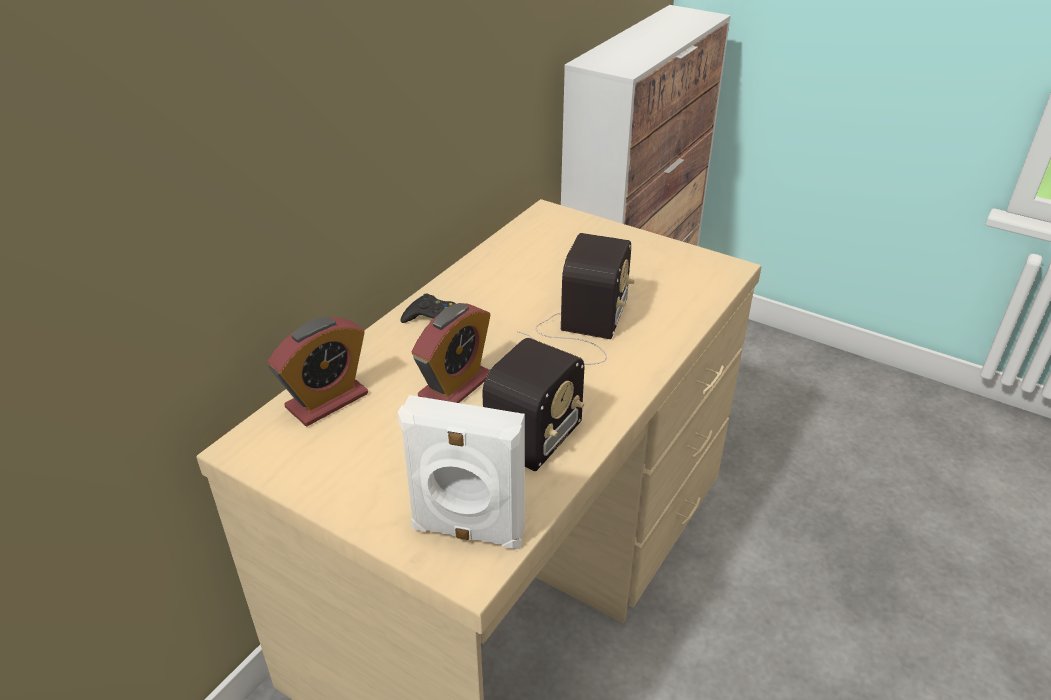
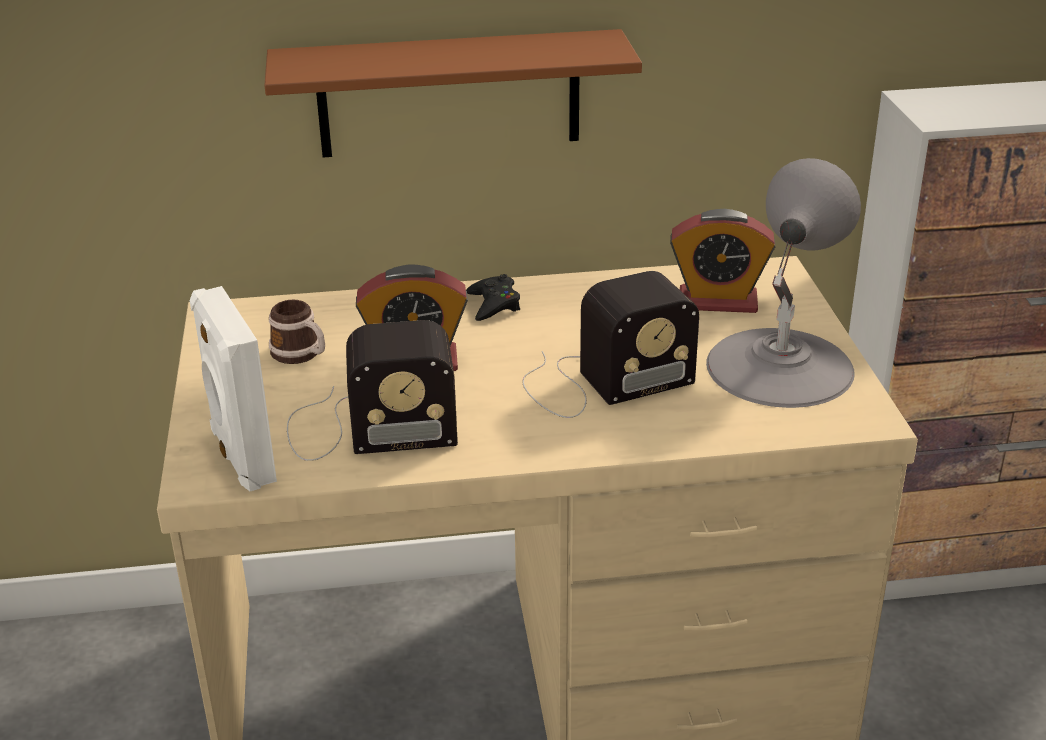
camera: 50 degrees right, 5 degrees down
alarm clock [268,317,368,426] -> alarm clock moved to [670,209,775,313]
none -> brown shelf [264,29,642,157]
none -> mug [269,300,325,364]
none -> grey table lamp [706,158,861,408]

